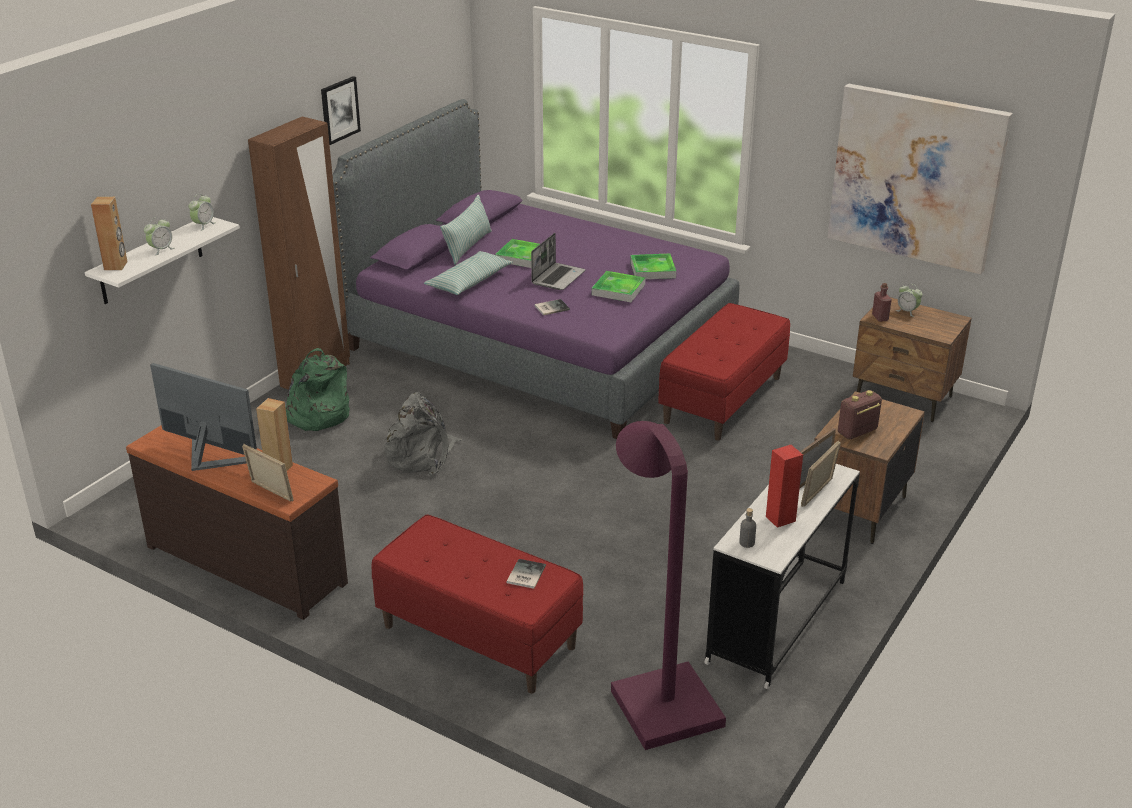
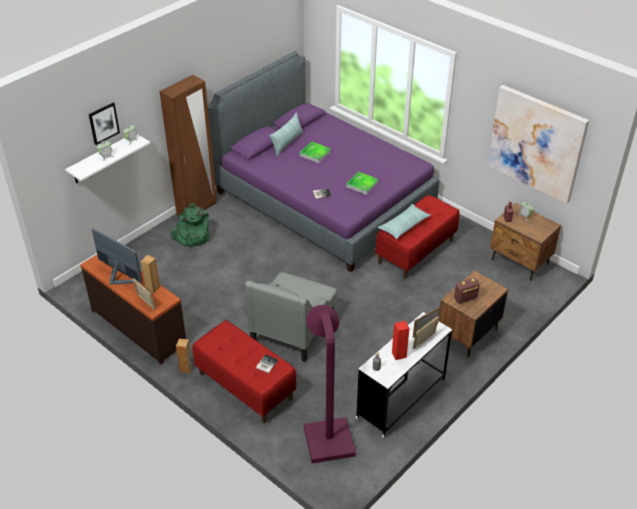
camera: 10 degrees right, 10 degrees up
brown speaker [91,197,127,270] -> brown speaker moved to [176,339,192,373]
picture [321,76,361,145] -> picture moved to [89,103,120,145]
grey backpack [384,392,462,476] -> none
pillow [424,251,513,295] -> pillow moved to [378,204,431,239]
laptop [531,233,586,290] -> none
tray [630,254,676,279] -> none
none -> grey armchair [245,272,336,362]

